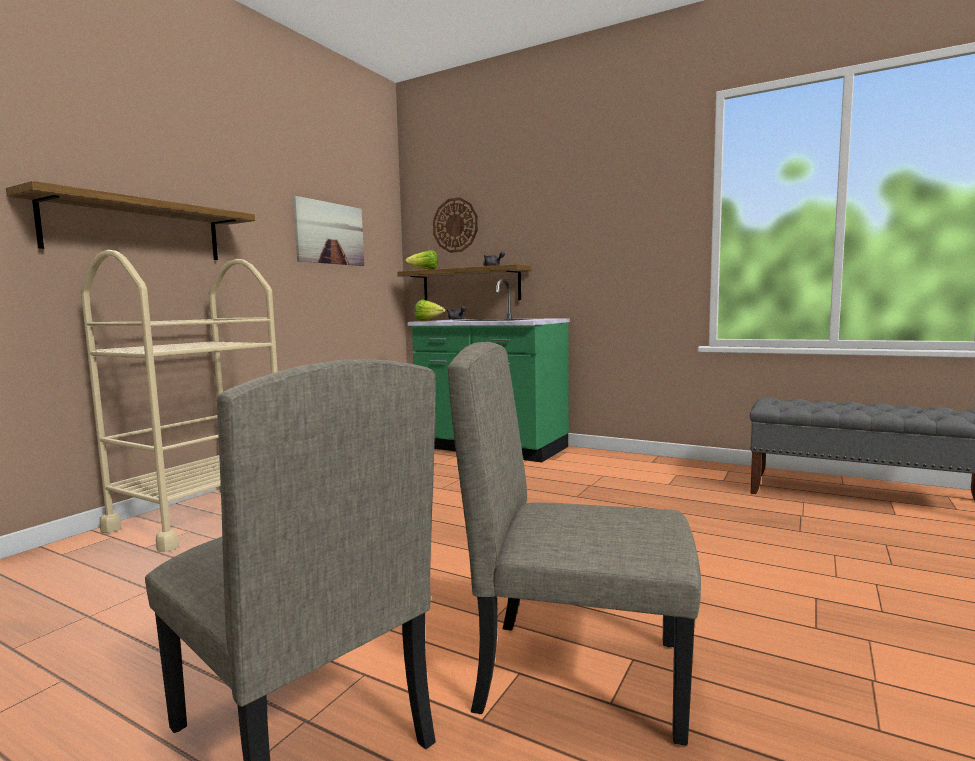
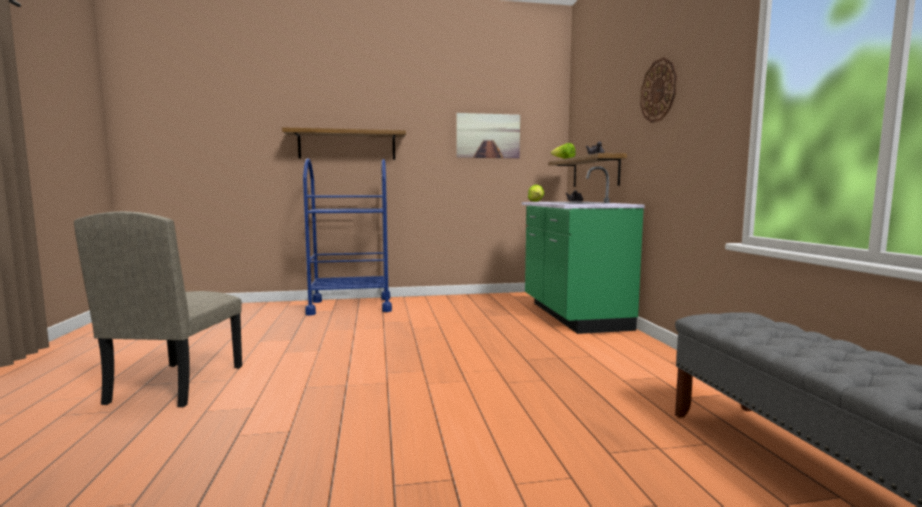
camera: 50 degrees right, 0 degrees up
beige cart [81,250,278,552] -> blue cart [303,158,392,315]
wall clock [433,197,478,253] -> wall clock moved to [640,57,677,123]
beige chair [448,342,701,746] -> none

